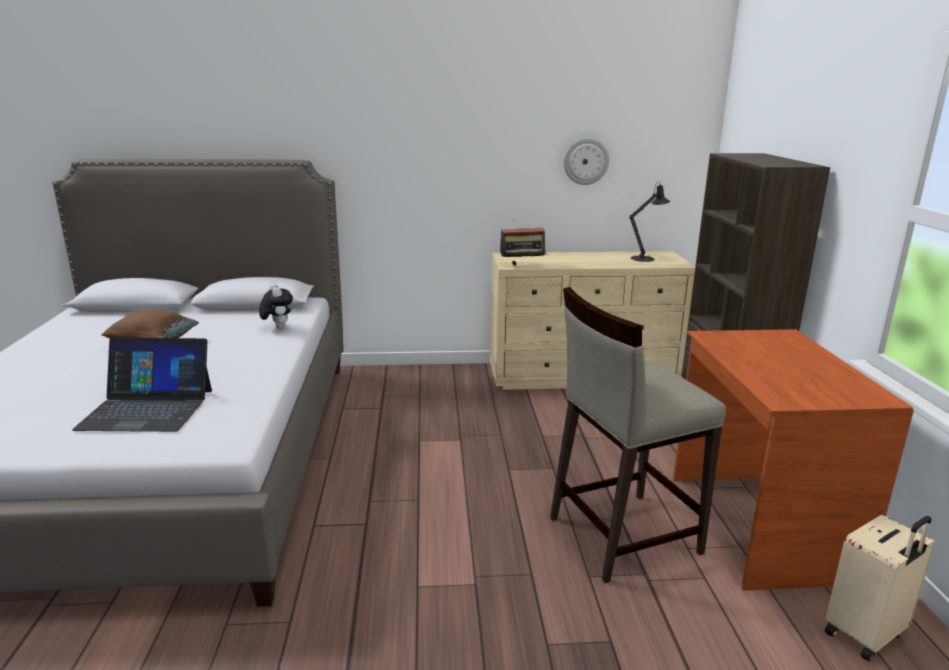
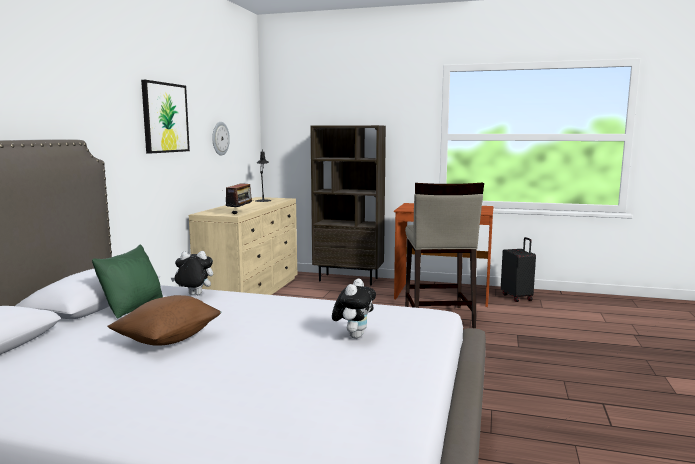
camera: 70 degrees left, 10 degrees down
laptop [72,338,212,432] -> plush toy [332,279,376,338]
beige suitcase [825,515,935,661] -> black suitcase [501,237,536,302]
none -> green pillow [92,244,163,318]
none -> picture [141,80,190,153]

